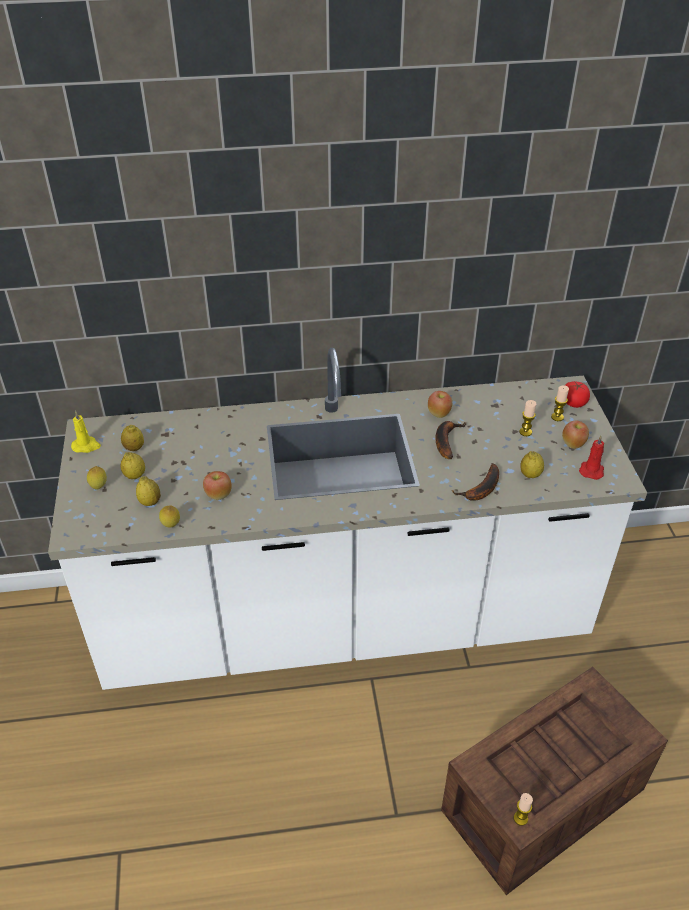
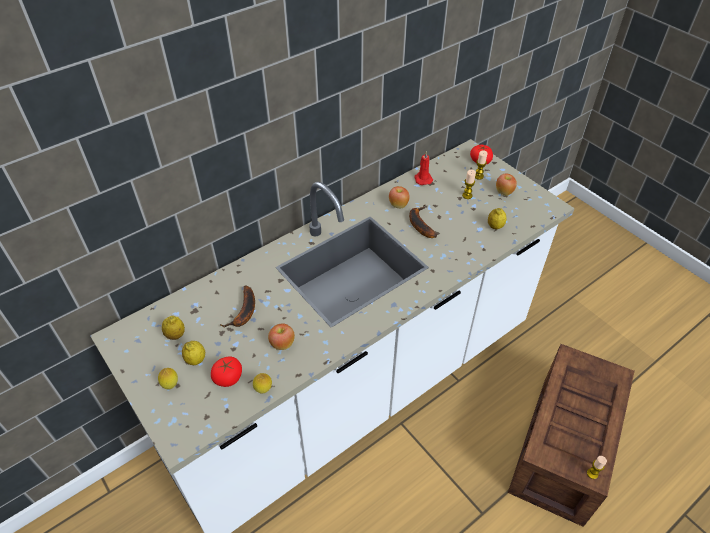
camera: 30 degrees left, 5 degrees up
yellow candle [71,411,101,453] -> none
lemon [136,477,161,506] -> tomato [211,356,242,387]
banana [452,463,499,501] -> banana moved to [221,286,255,327]
red candle [579,436,604,480] -> red candle moved to [414,151,433,185]

